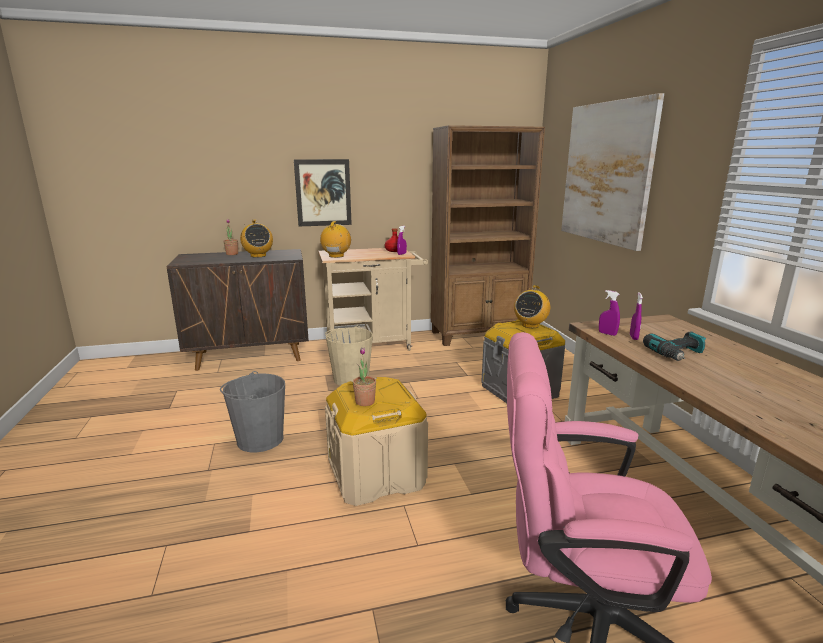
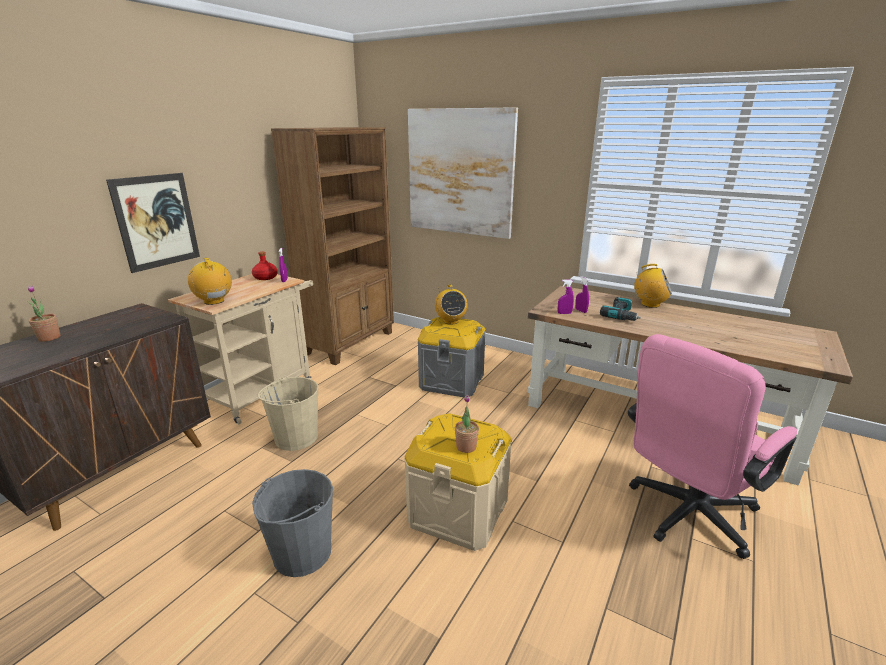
camera: 45 degrees left, 5 degrees up
radio [240,219,273,257] -> radio moved to [634,264,672,308]

